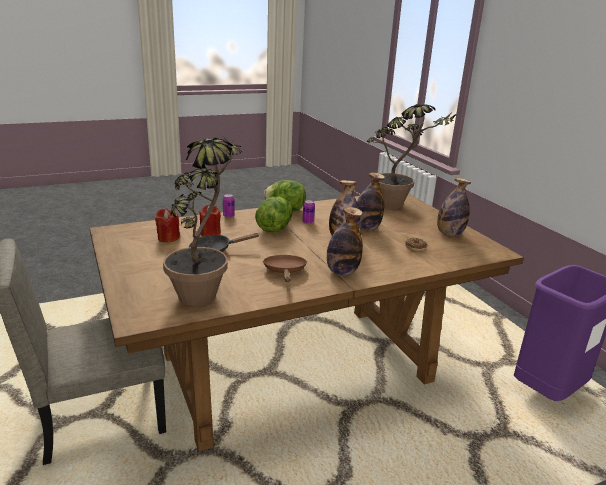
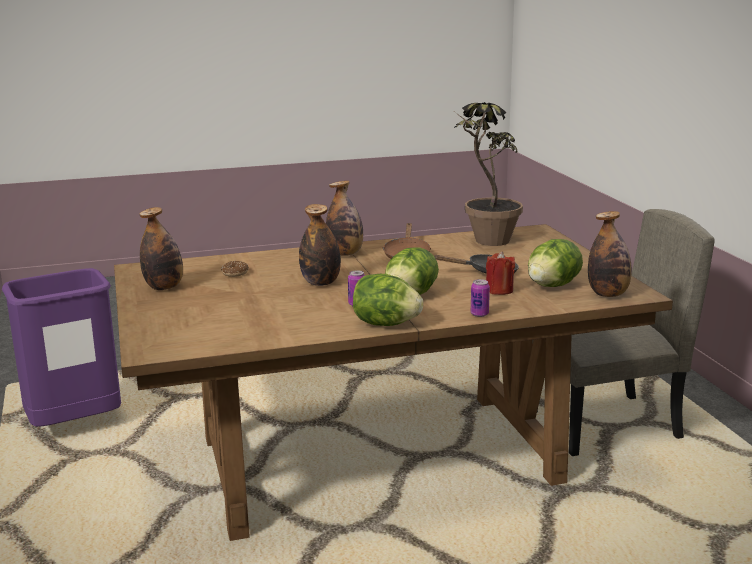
camera: 170 degrees left, 5 degrees down
red candle [155,209,180,242] -> lettuce [528,239,583,287]
bottle [357,172,385,230] -> bottle moved to [588,211,632,297]
potted plant [367,104,458,209] -> none

